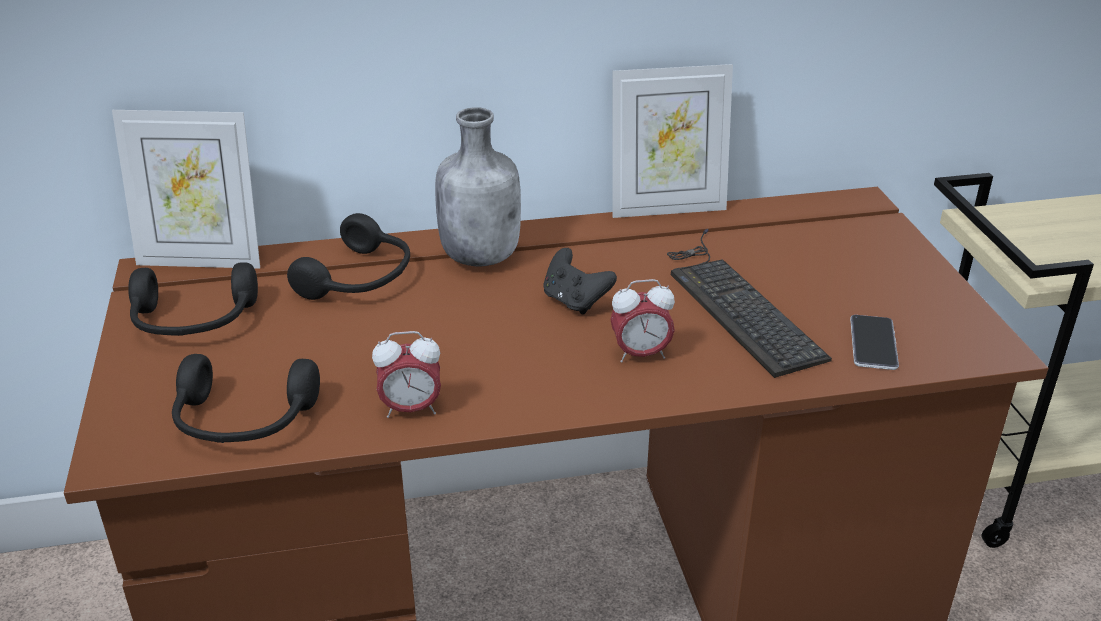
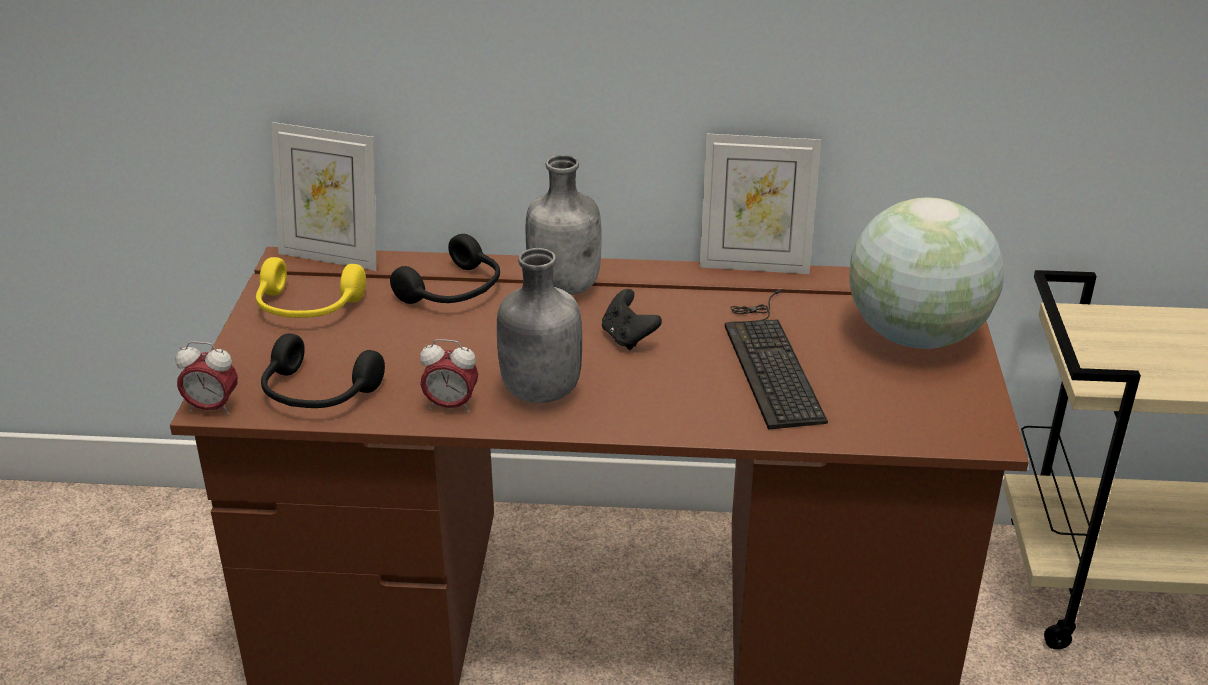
camera: 15 degrees right, 0 degrees up
black headphones [128,262,258,336] -> yellow headphones [256,257,366,318]
alarm clock [610,279,675,363] -> alarm clock moved to [175,341,238,415]
phone [850,315,899,370] -> none
none -> grey bottle [497,248,582,403]
none -> globe [850,197,1004,349]

